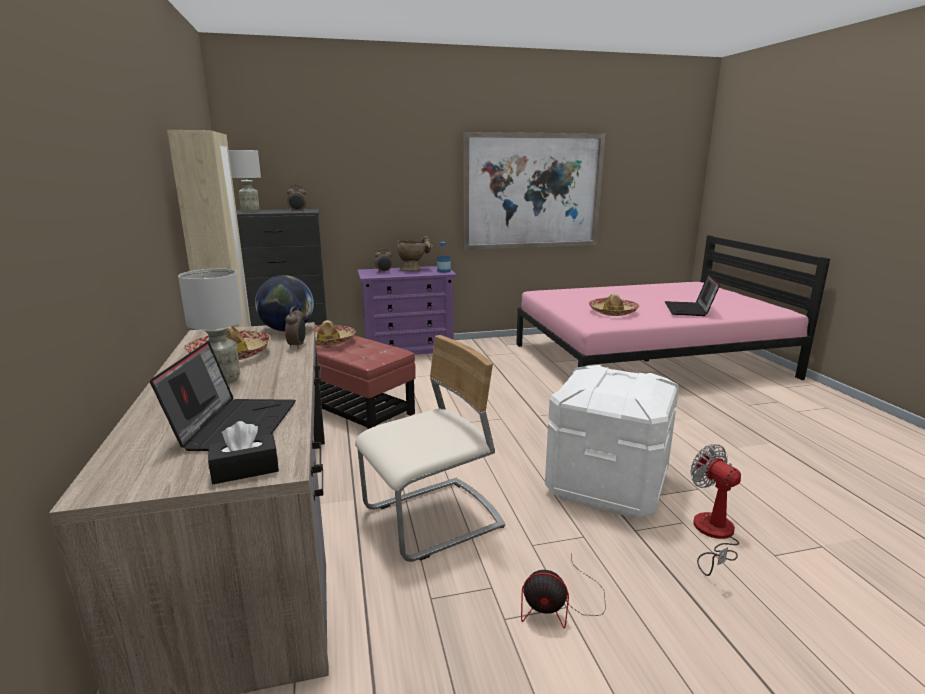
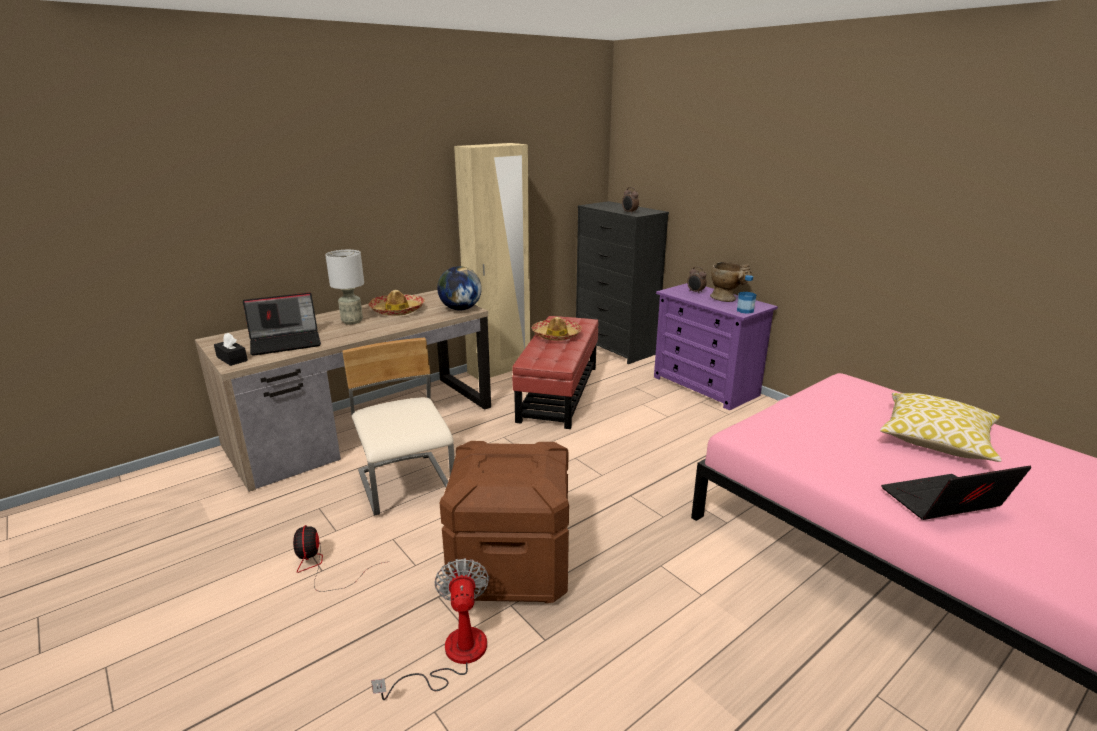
camera: 65 degrees right, 5 degrees up
grey table lamp [229,150,261,212] -> none
alarm clock [285,307,306,349] -> none
beige chair [355,335,505,562] -> beige chair turned 150 degrees counterclockwise [342,338,455,516]
picture [463,132,605,250] -> none
white storage box [545,365,679,518] -> brown storage box [440,441,569,603]
hat [589,293,639,316] -> none
fan [690,444,741,576] -> fan turned 45 degrees counterclockwise [371,558,489,700]
none -> pillow [880,393,1001,462]

